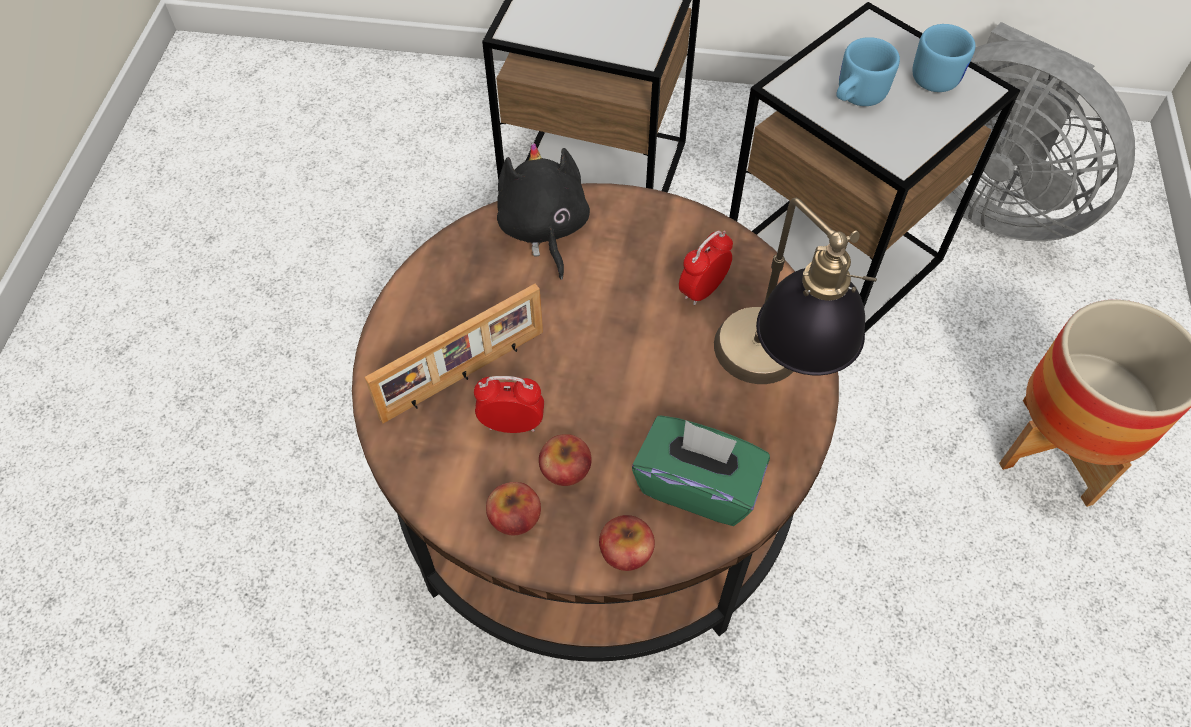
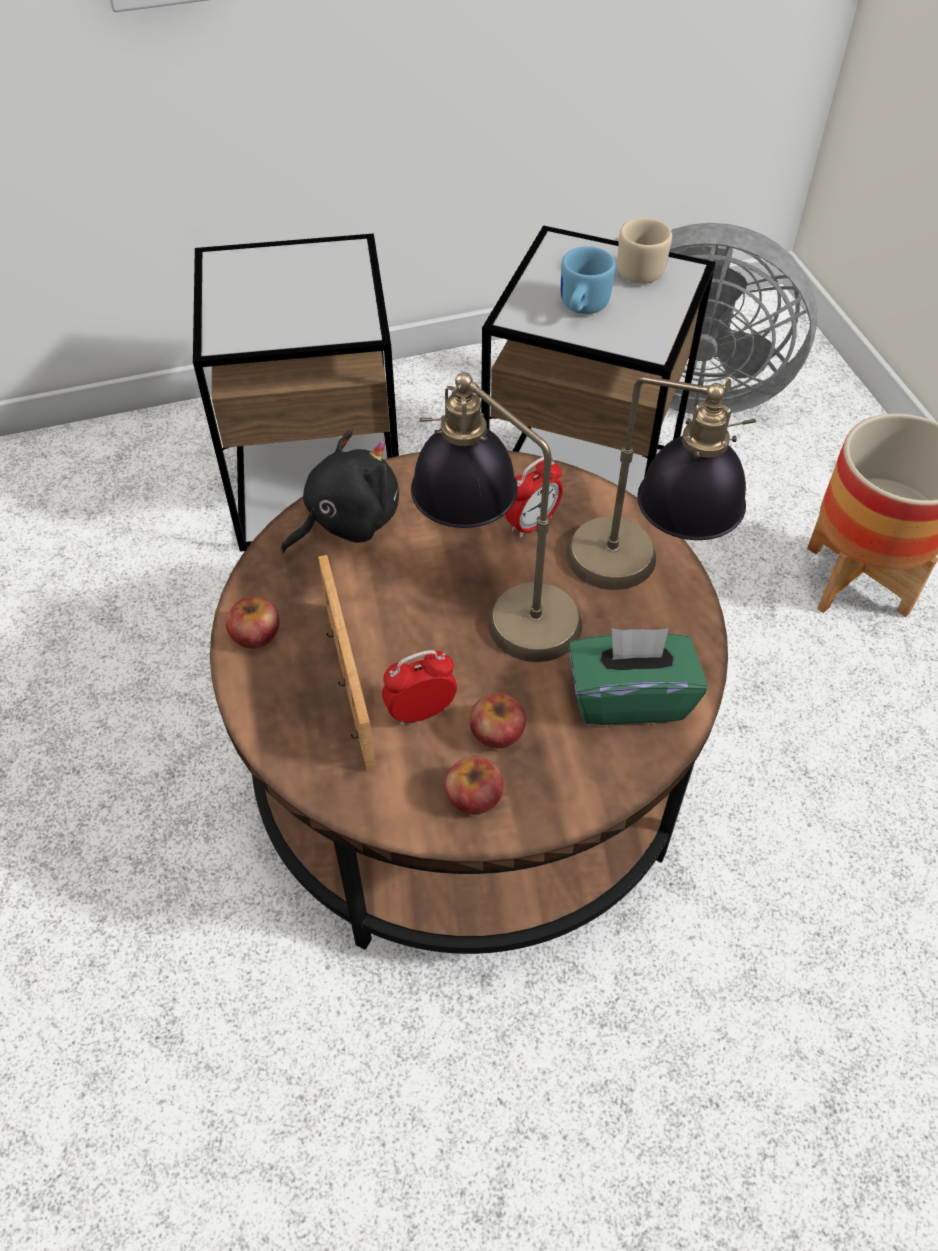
camera: 25 degrees left, 5 degrees down
picture frame [364,284,543,423] -> picture frame turned 135 degrees clockwise [318,555,376,771]
black plush toy [497,143,590,280] -> black plush toy turned 90 degrees clockwise [281,430,399,553]
apple [599,515,655,571] -> apple moved to [226,597,280,649]
alarm clock [679,230,733,305] -> alarm clock turned 150 degrees counterclockwise [505,457,563,538]
blue mug [912,24,975,92] -> beige mug [617,218,672,284]
none -> table lamp [411,372,582,662]

